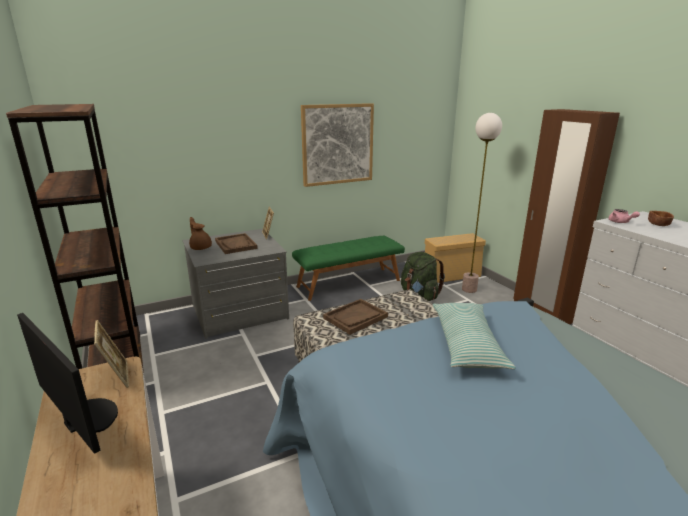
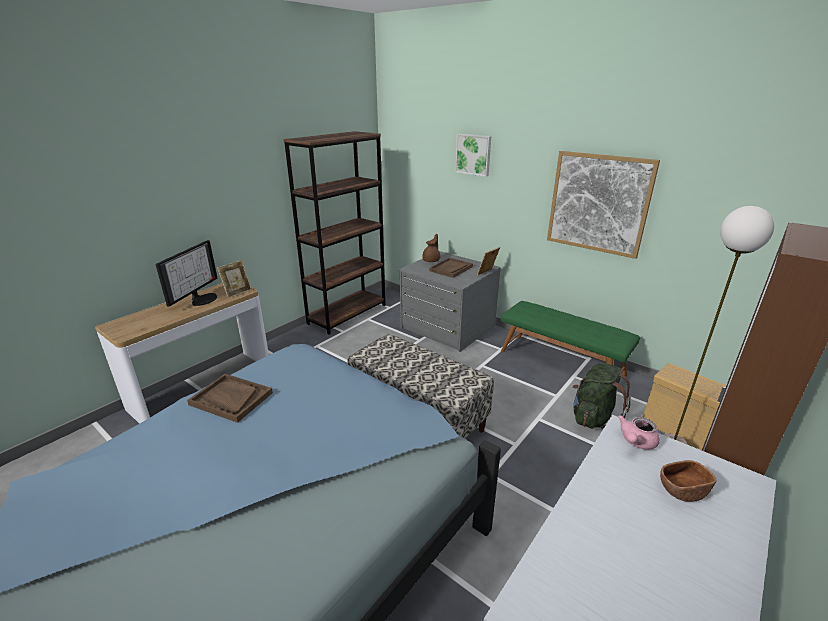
camera: 65 degrees right, 5 degrees up
brown tray [323,299,388,335] -> brown tray moved to [187,374,273,423]
pillow [432,303,516,369] -> none
none -> picture [455,134,491,177]

